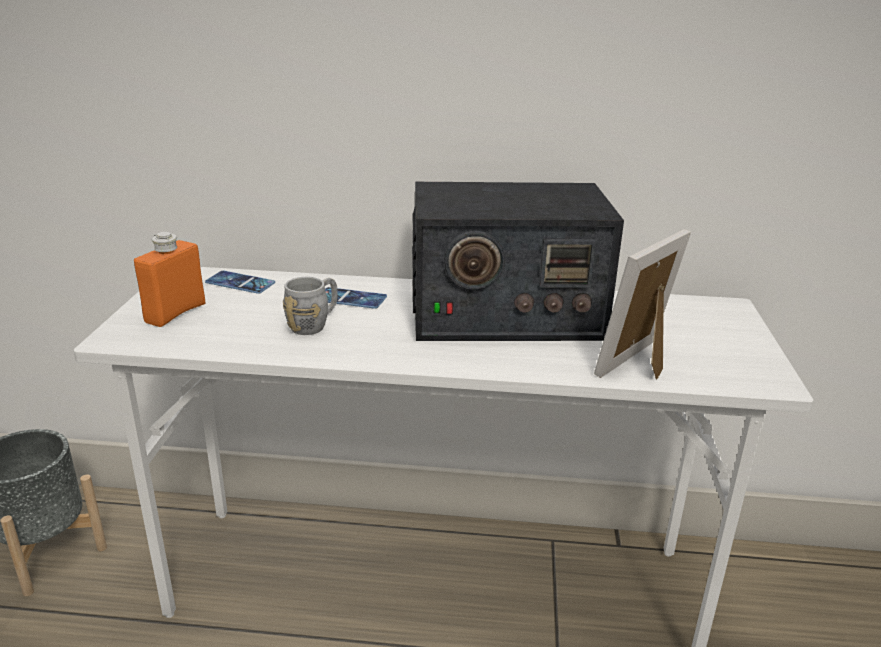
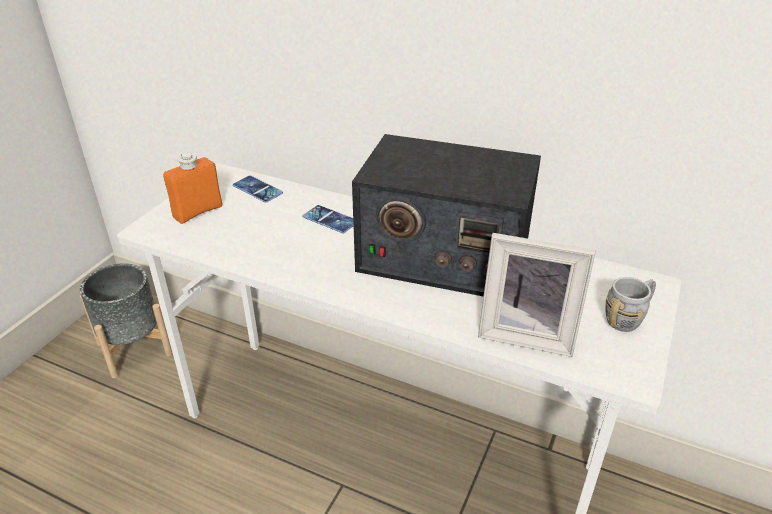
camera: 20 degrees right, 10 degrees up
grey mug [283,277,338,335] -> grey mug moved to [606,277,656,332]
picture frame [594,229,691,380] -> picture frame turned 135 degrees counterclockwise [478,233,596,357]

